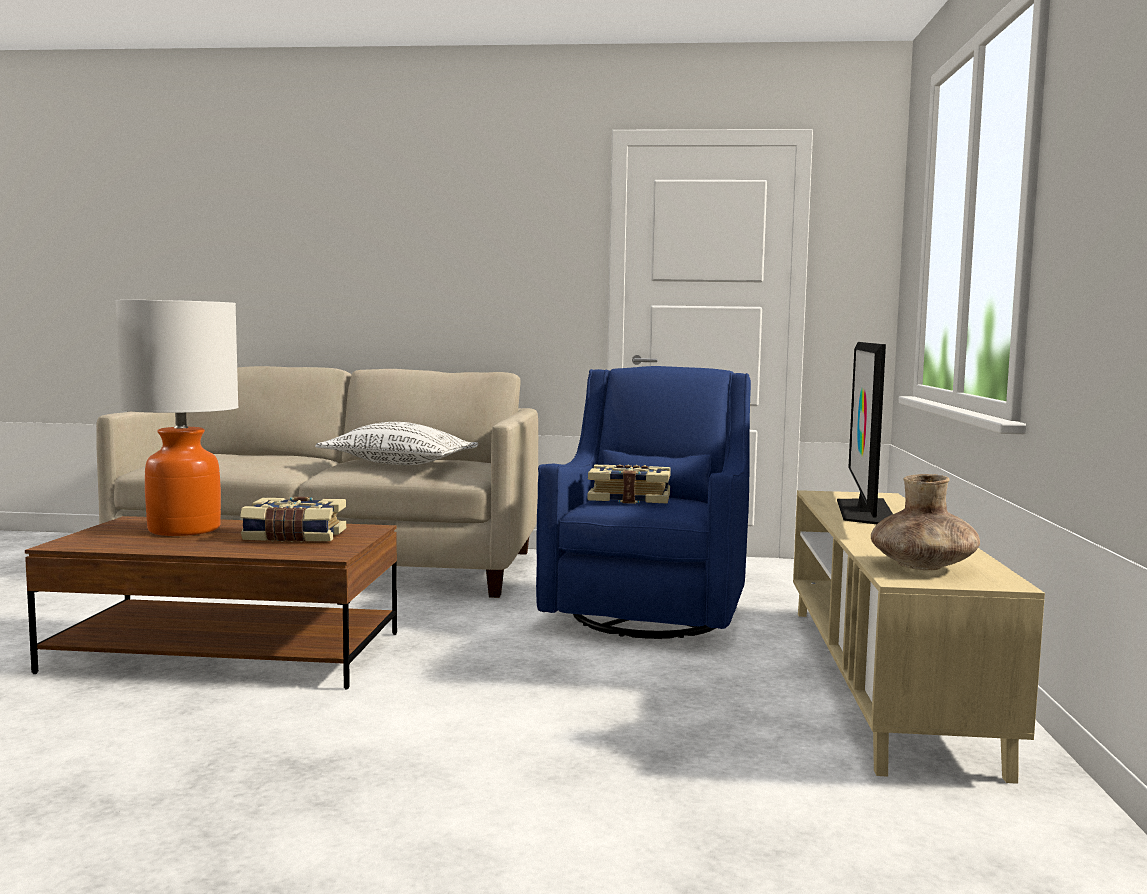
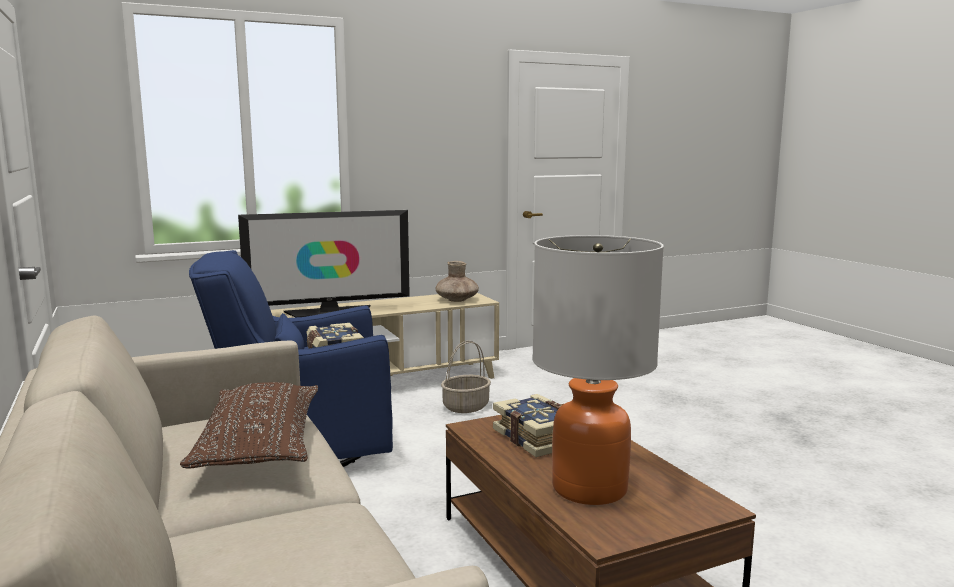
camera: 120 degrees left, 5 degrees up
white pillow [315,422,478,465] -> brown pillow [180,382,318,469]
none -> basket [441,340,491,413]

